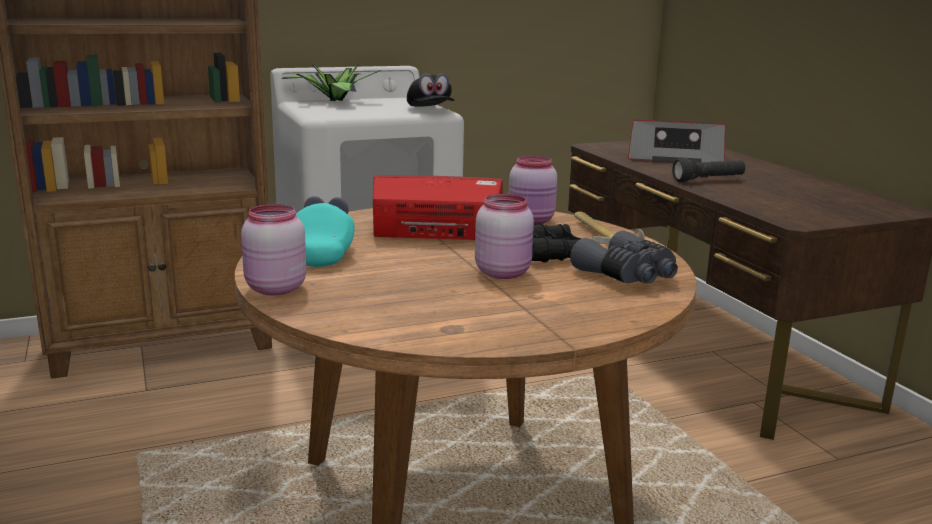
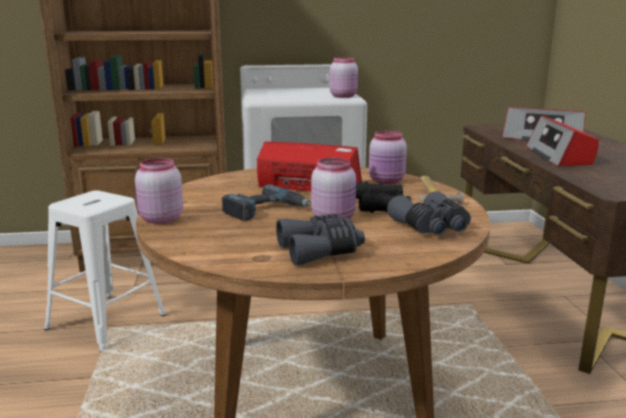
camera: 15 degrees right, 0 degrees up
potted plant [281,64,381,102] -> none
turquoise cap [296,196,355,267] -> none
black cap [407,73,454,106] -> pink jar [330,57,358,98]
black flashlight [672,158,745,182] -> radio [526,115,599,166]
none -> white stool [44,191,167,352]
none -> power drill [222,184,310,221]
none -> grey binoculars [276,214,365,266]

